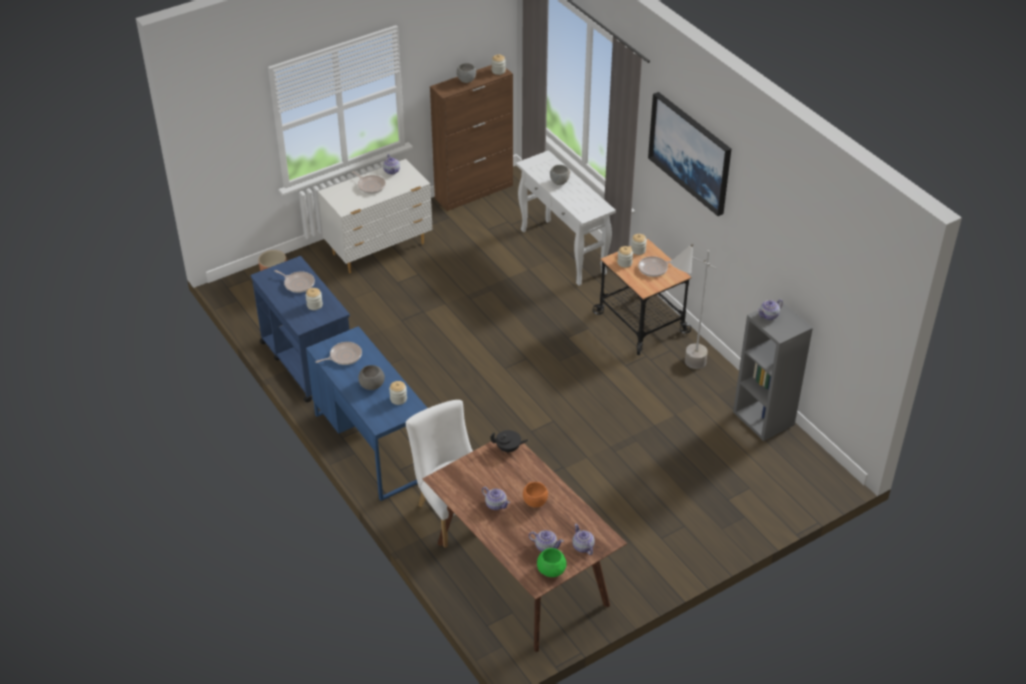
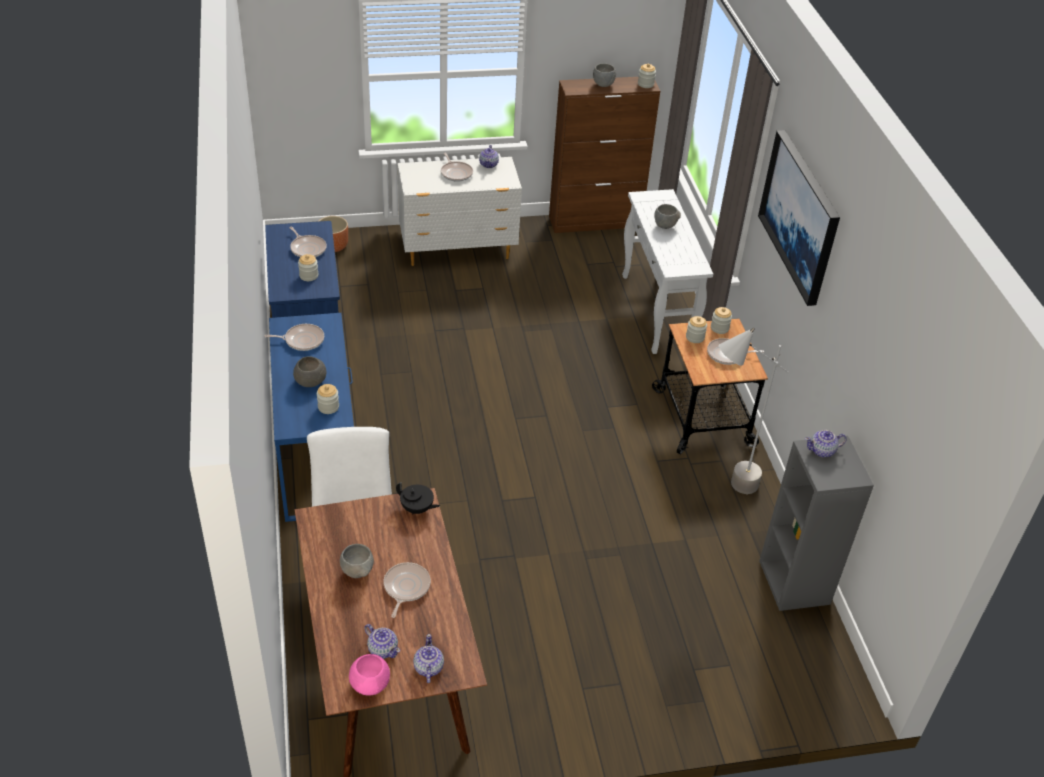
camera: 20 degrees right, 0 degrees up
teapot [482,487,510,510] -> grey bowl [340,544,374,578]
orange bowl [523,482,548,508] -> frying pan [384,562,431,618]
green bowl [537,548,567,577] -> pink bowl [349,654,390,695]

